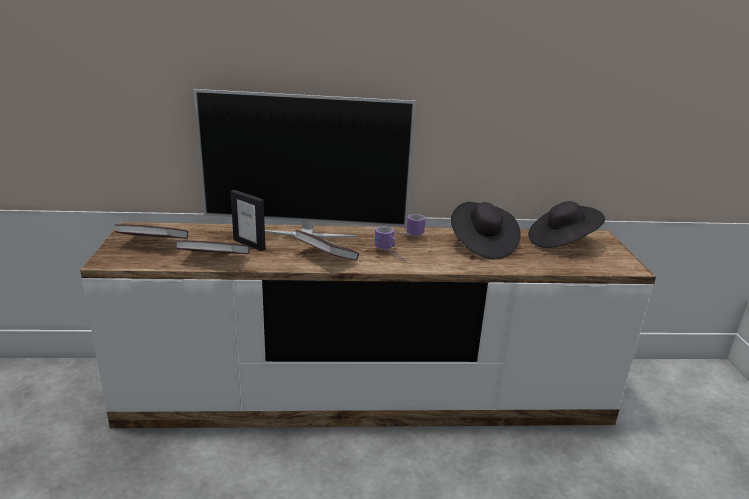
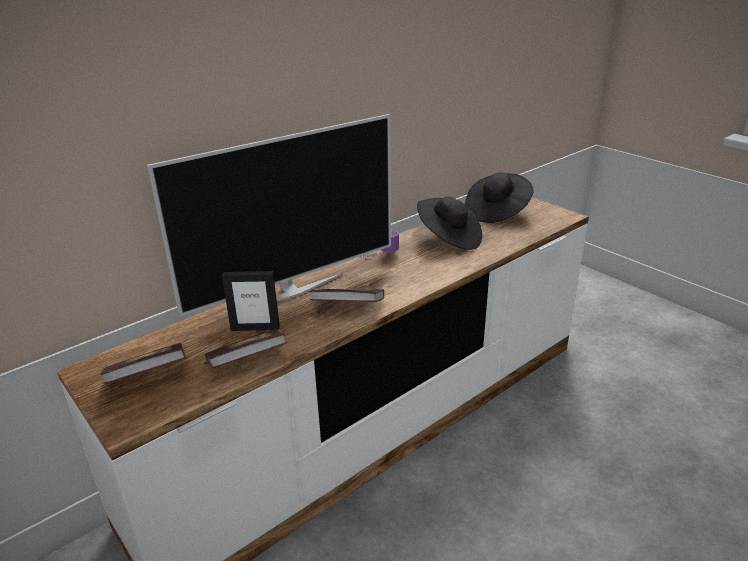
camera: 35 degrees left, 5 degrees up
mug [374,226,406,262] -> none

